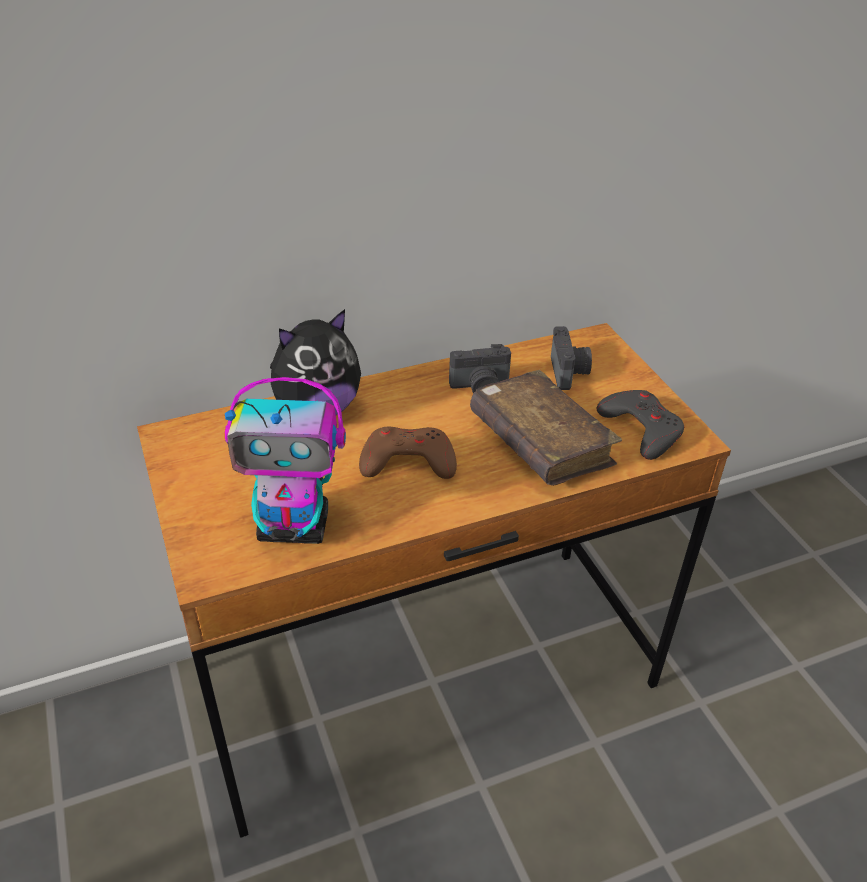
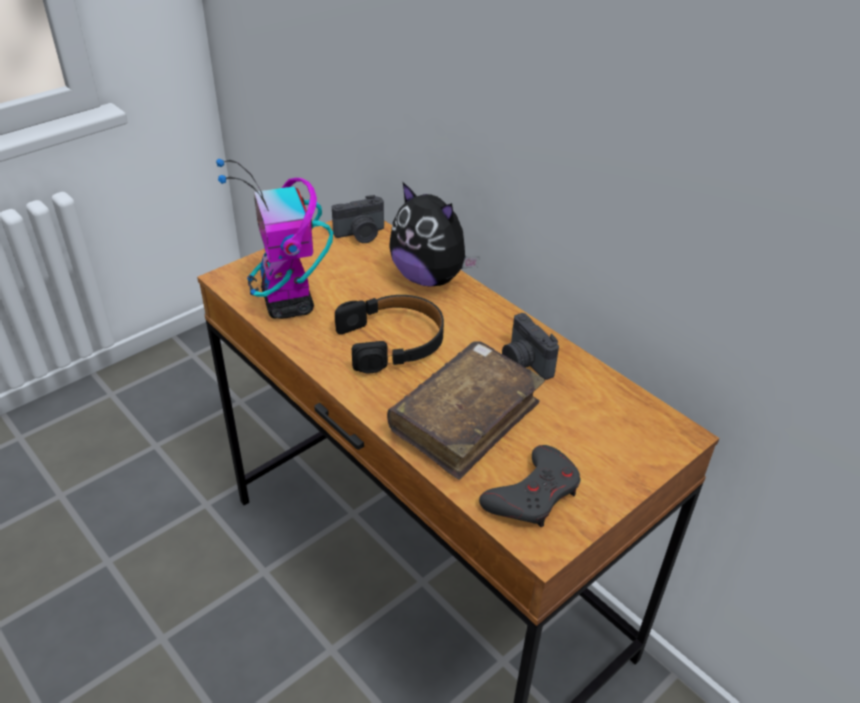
camera: 70 degrees right, 0 degrees up
brown game controller [359,427,457,479] -> black headphones [335,295,444,374]
camera [551,326,592,390] -> camera moved to [332,195,384,243]

